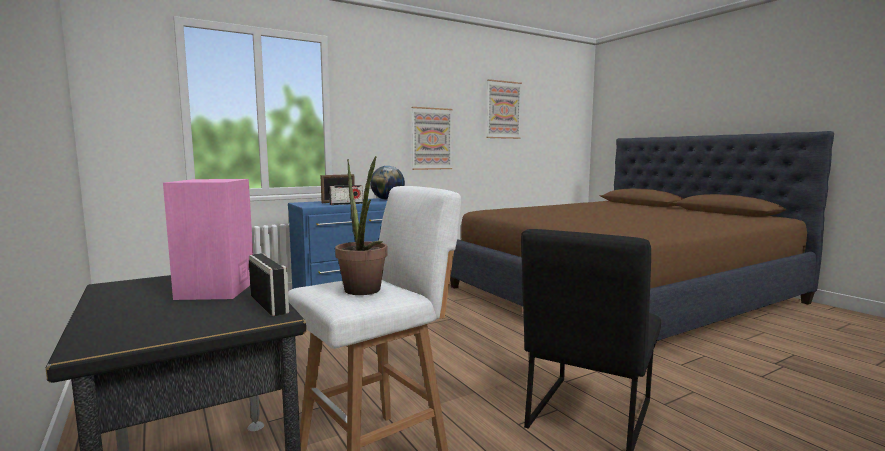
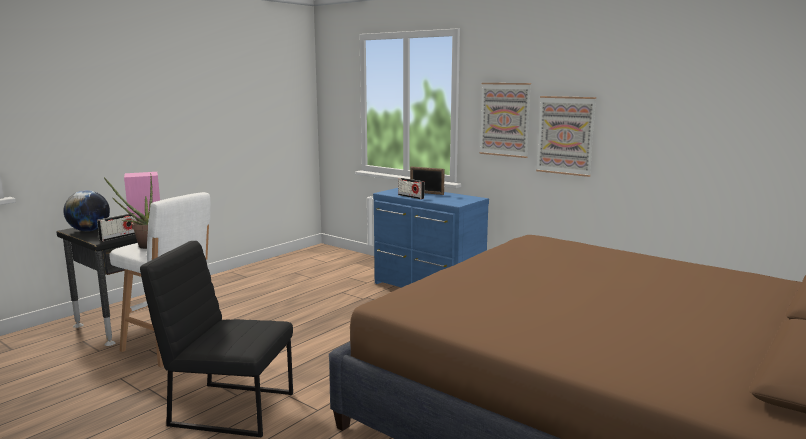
camera: 70 degrees right, 5 degrees up
globe [370,166,405,200] -> globe moved to [63,190,110,231]
picture [486,79,522,139] -> picture moved to [480,83,531,158]

